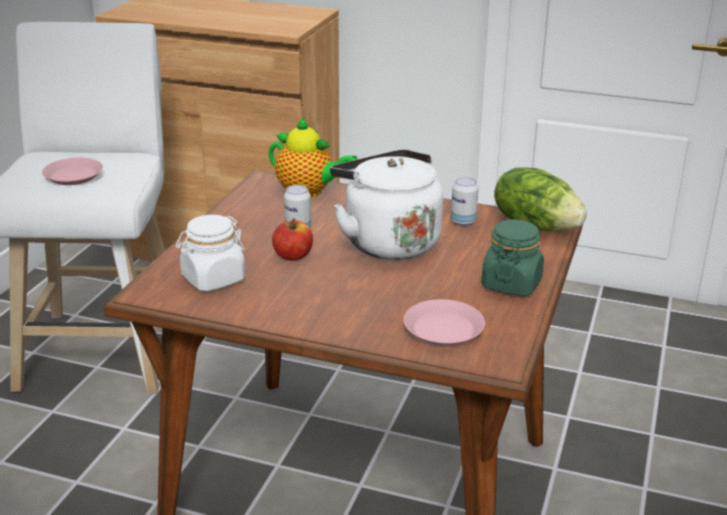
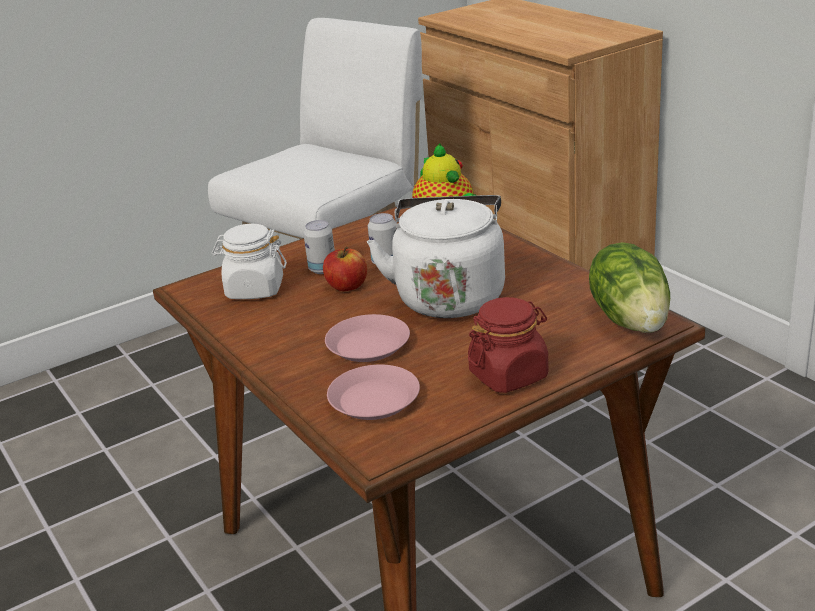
camera: 40 degrees right, 0 degrees up
pink plate [42,158,103,185] -> pink plate moved to [325,314,410,362]
can [451,177,479,226] -> can moved to [303,220,335,274]
green jar [481,219,544,296] -> red jar [468,297,548,393]

